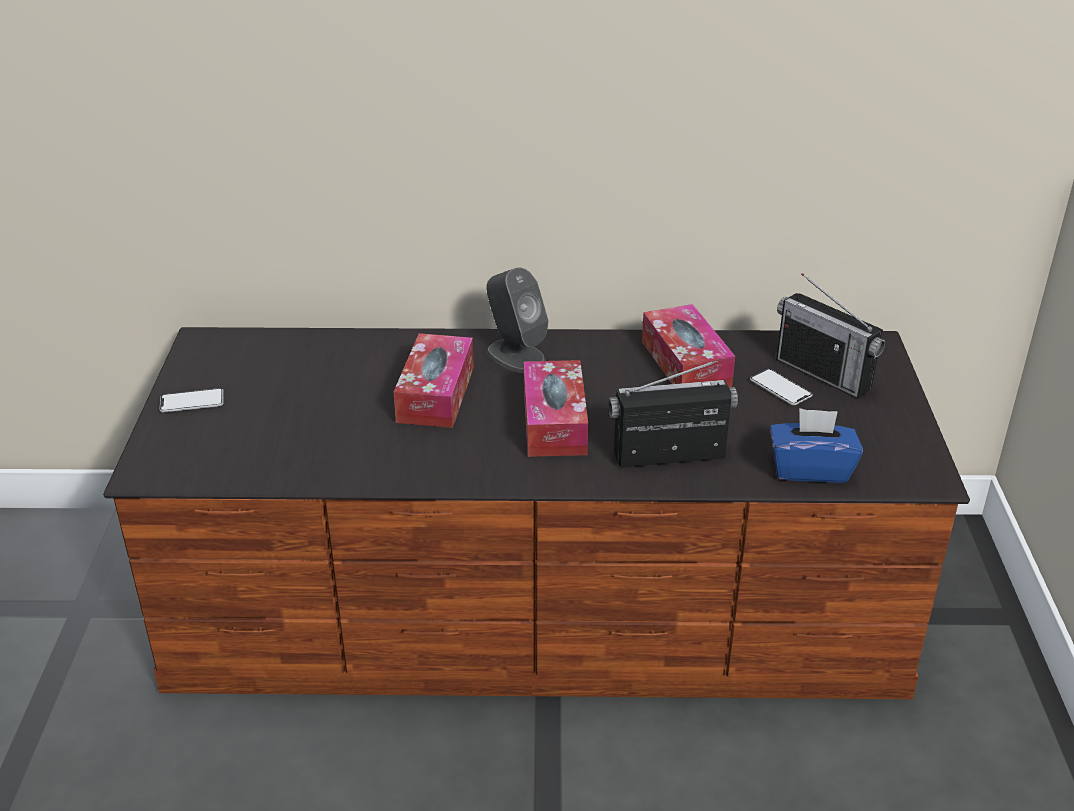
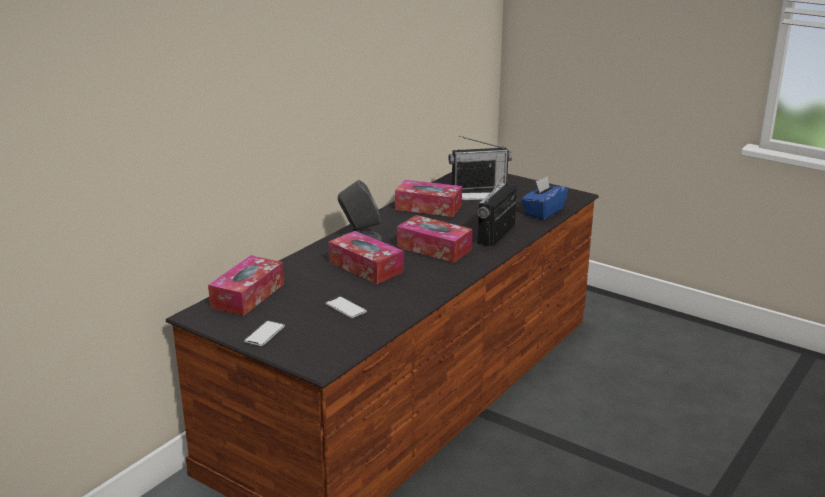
camera: 55 degrees left, 10 degrees down
none -> tissue box [208,255,284,316]
none -> phone [325,296,367,318]

